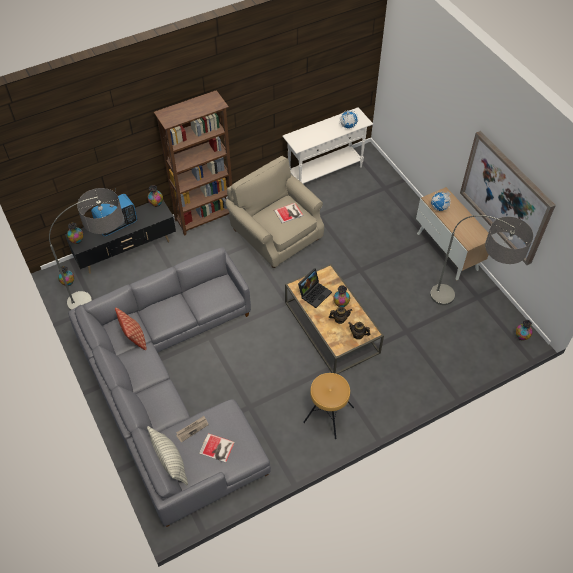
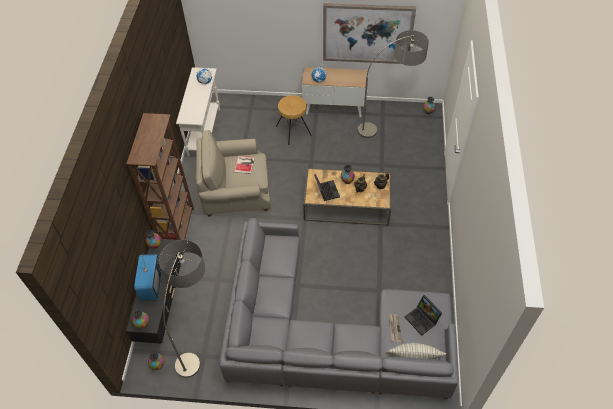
camera: 55 degrees left, 0 degrees up
pillow [115,308,147,350] -> none
book [199,433,235,463] -> laptop [405,295,442,336]
brown stool [303,373,354,439] -> brown stool moved to [276,95,312,145]

